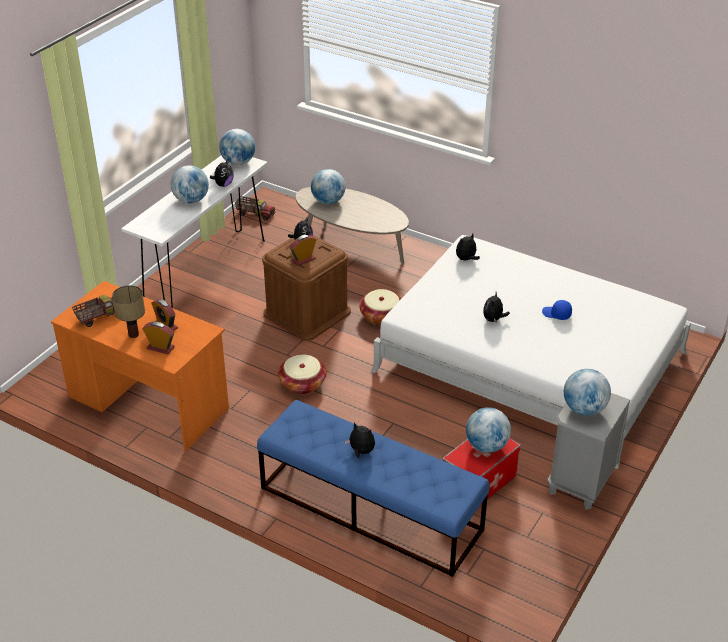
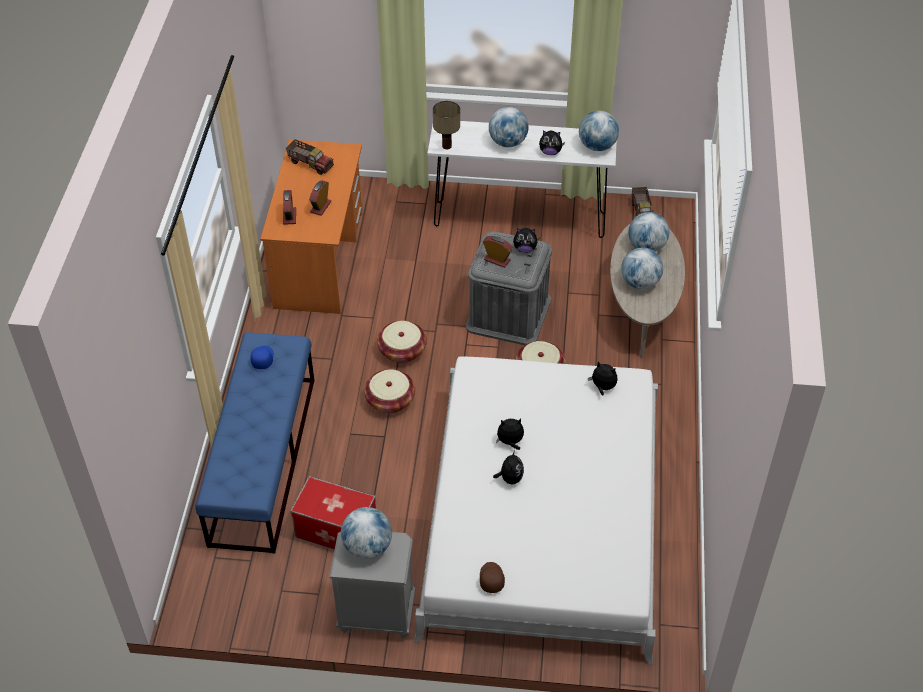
camera: 65 degrees right, 10 degrees up
table lamp [112,286,145,338] -> table lamp moved to [433,101,460,149]
brown storage box [262,235,351,341] -> grey storage box [466,231,552,345]
plush toy [345,422,375,458] -> plush toy moved to [493,450,524,485]
globe [466,407,511,453] -> globe moved to [621,248,663,289]
blue cap [542,300,572,320] -> blue cap moved to [250,346,274,369]
none -> basket [364,369,415,413]
none -> brown cap [480,562,505,593]

